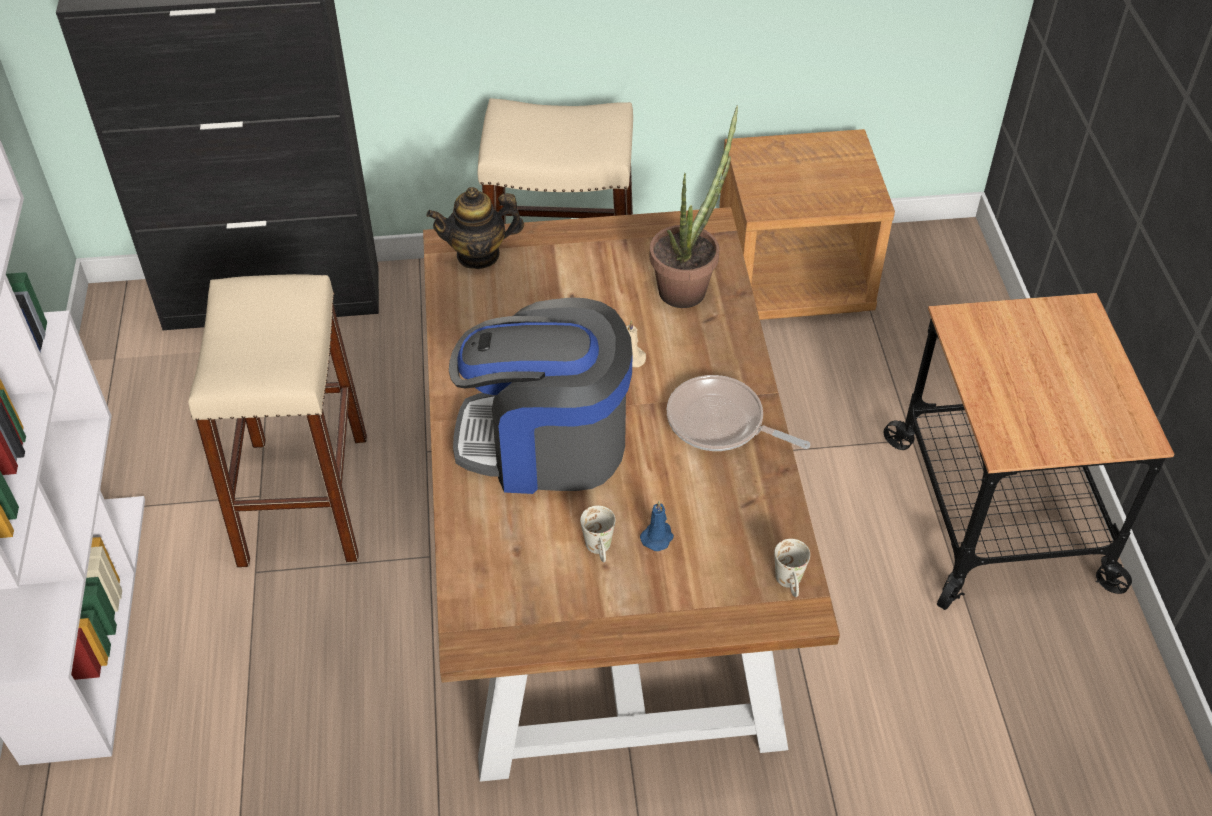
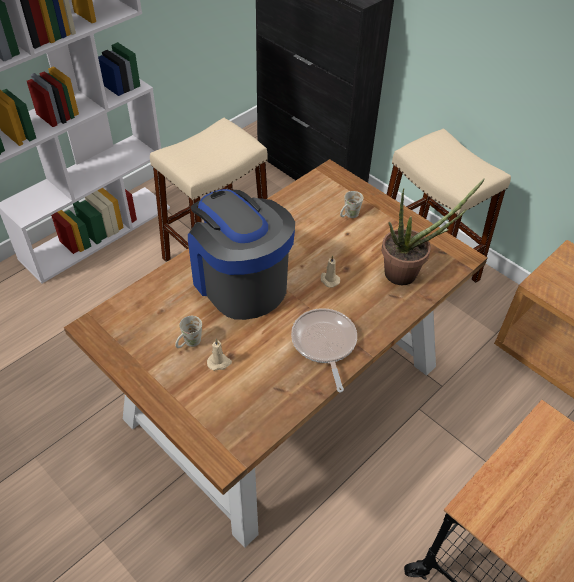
camera: 50 degrees right, 0 degrees up
teapot [426,187,524,269] -> none
blue candle [640,501,674,551] -> beige candle [207,339,232,371]
white mug [774,539,810,597] -> white mug moved to [340,191,363,218]

